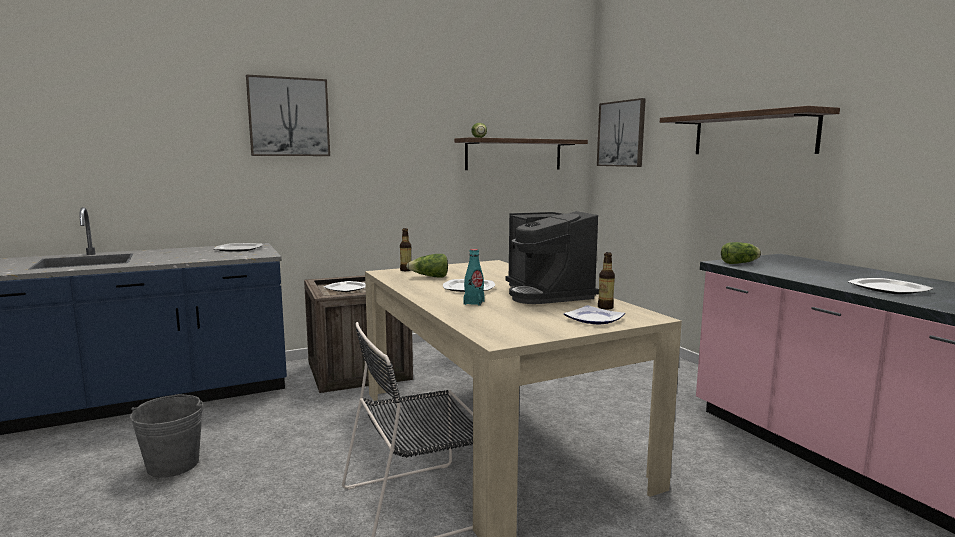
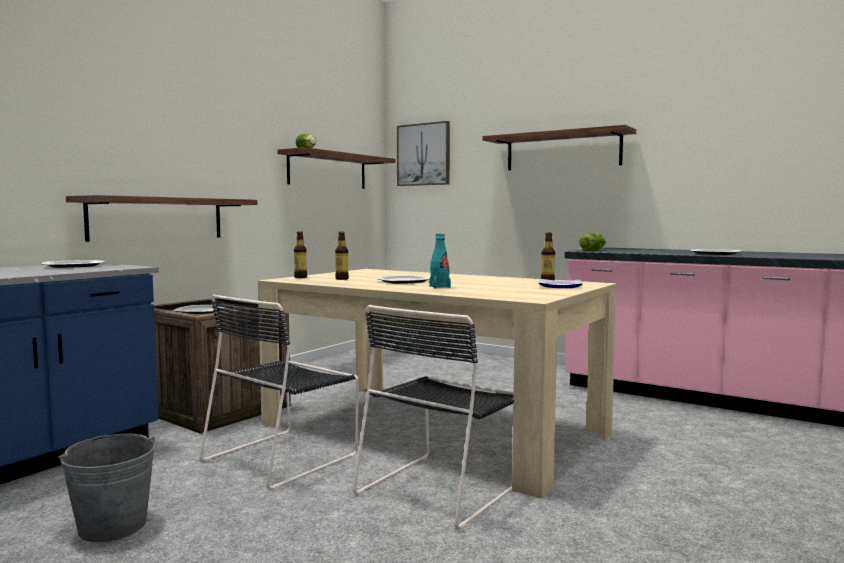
camera: 30 degrees left, 5 degrees down
picture [246,74,330,156] -> none
lettuce [406,254,448,278] -> bottle [335,232,349,280]
coffee machine [505,211,599,304] -> none
none -> shelf [66,195,257,242]
none -> black chair [199,294,359,490]

